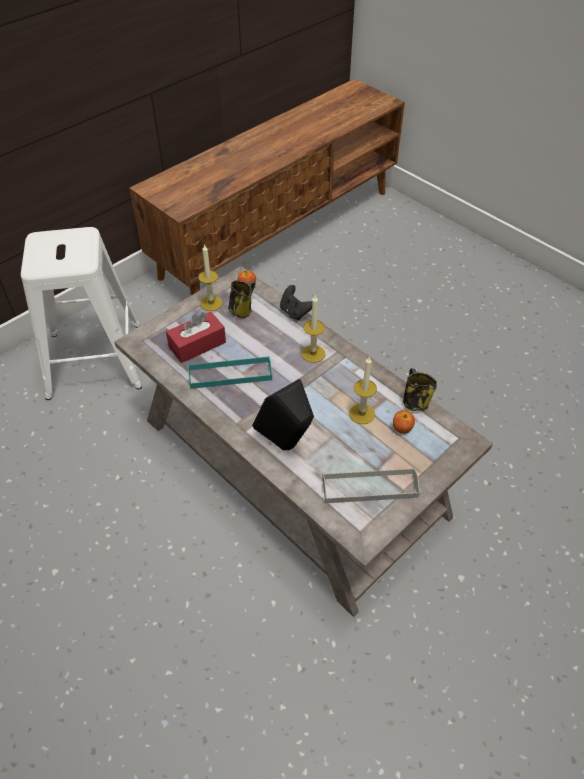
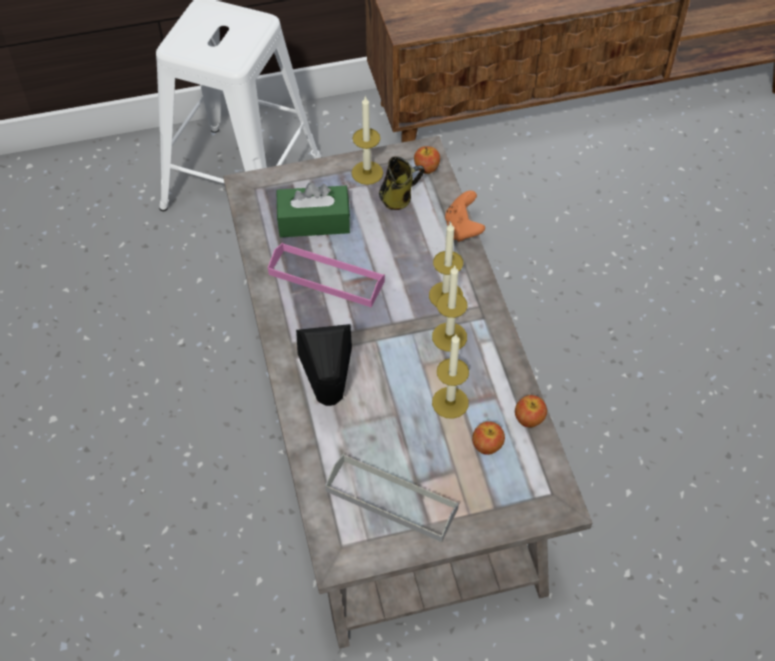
camera: 30 degrees right, 5 degrees up
red tissue box [166,312,226,363] -> green tissue box [277,182,350,237]
turquoise tray [188,356,272,389] -> pink tray [268,242,385,307]
black game controller [280,285,312,320] -> orange game controller [445,190,485,242]
mug [403,368,437,411] -> apple [515,395,547,427]
none -> candle [432,266,467,352]

